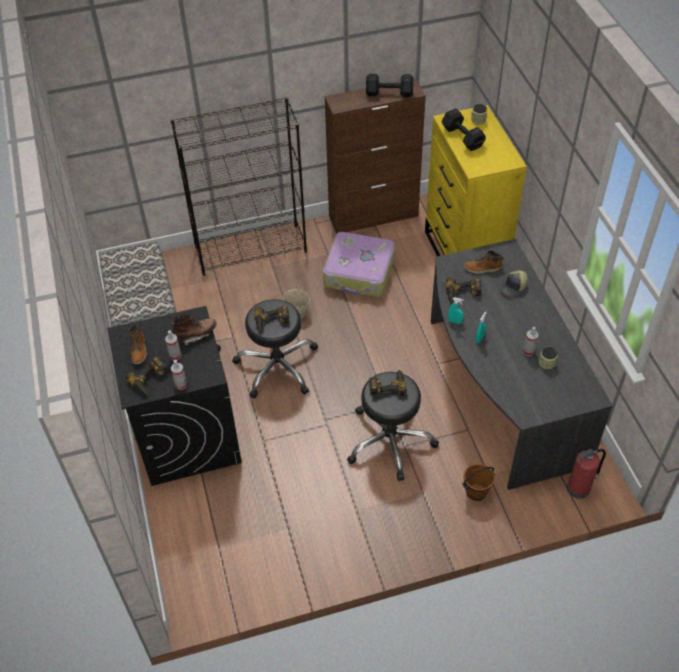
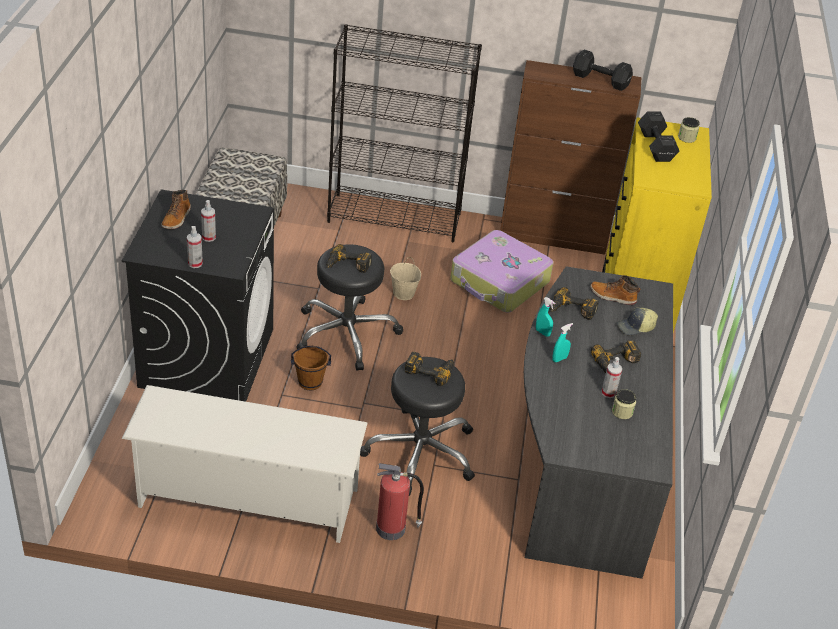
camera: 20 degrees right, 10 degrees down
power drill [126,356,168,395] -> power drill moved to [591,340,641,373]
brown boot [171,314,217,346] -> none
brown bucket [462,464,495,501] -> brown bucket moved to [291,346,331,390]
fire extinguisher [567,449,606,499] -> fire extinguisher moved to [376,463,424,540]
none -> white shoe rack [122,385,367,543]

